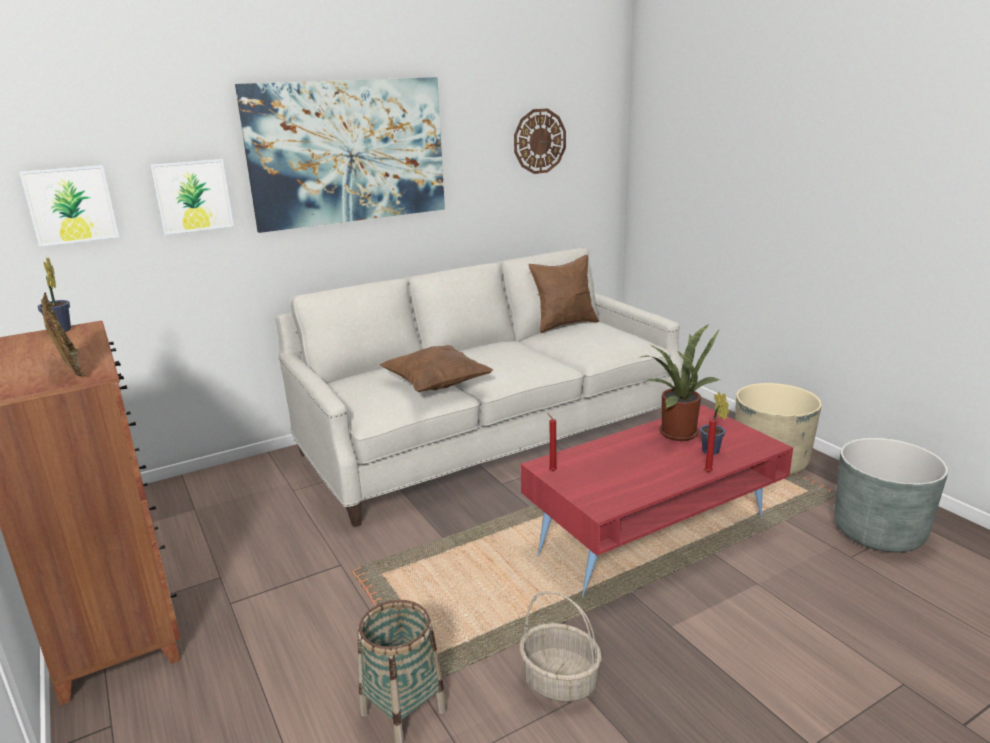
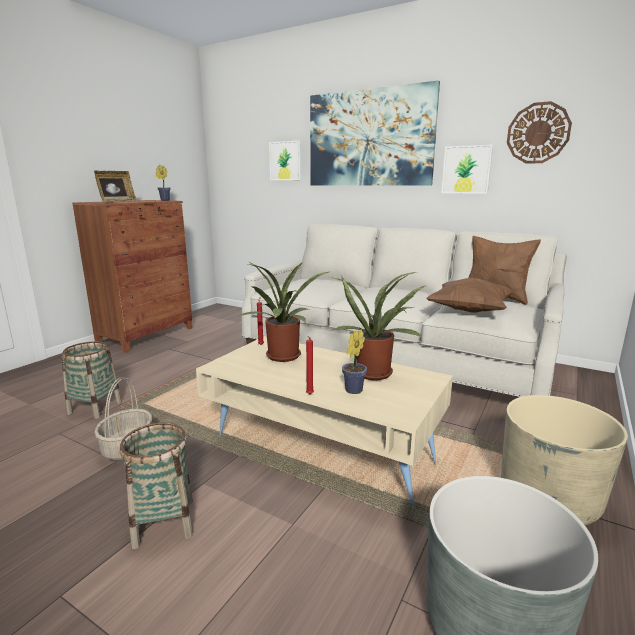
camera: 60 degrees right, 5 degrees down
picture [19,165,119,247] -> picture moved to [441,145,493,194]
brown pillow [380,345,493,392] -> brown pillow moved to [427,278,514,313]
red coffee table [521,405,793,597] -> beige coffee table [196,336,453,509]
none -> basket [120,423,193,549]
none -> potted plant [239,261,329,362]

